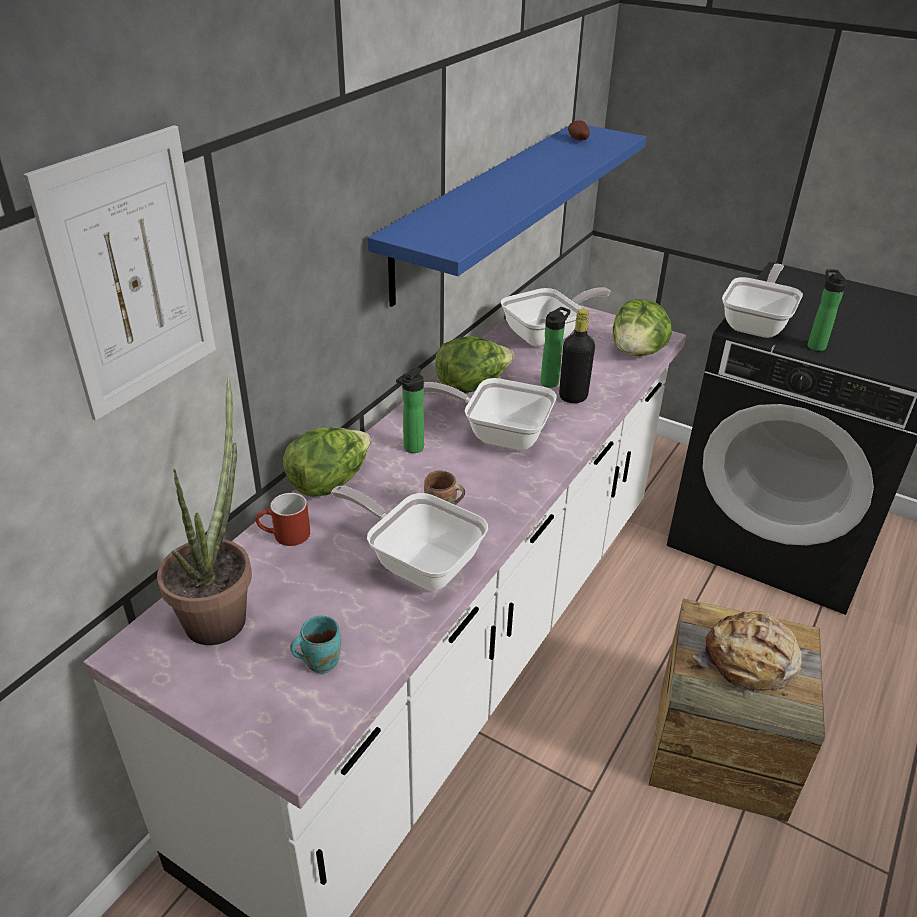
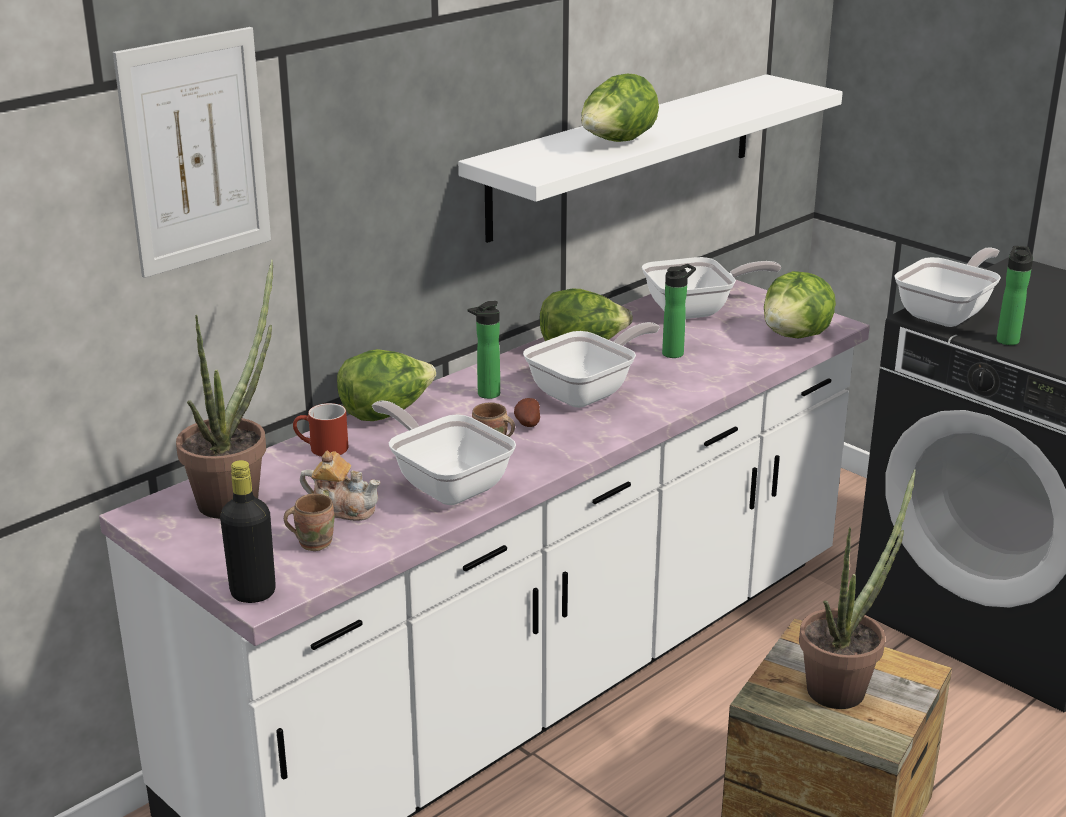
camera: 15 degrees right, 10 degrees down
turquoise mug [290,616,341,674] -> brown mug [284,493,334,551]
blue shelf [368,125,646,307] -> white shelf [458,74,843,243]
frying pan [424,378,557,450] -> frying pan turned 105 degrees clockwise [523,322,660,408]
black bottle [559,309,595,403] -> black bottle moved to [220,460,276,603]
potato [568,120,590,140] -> potato moved to [514,398,540,427]
bread [693,611,802,695] -> potted plant [799,469,916,709]
none -> teapot [300,451,380,521]
none -> lettuce [581,74,659,142]

